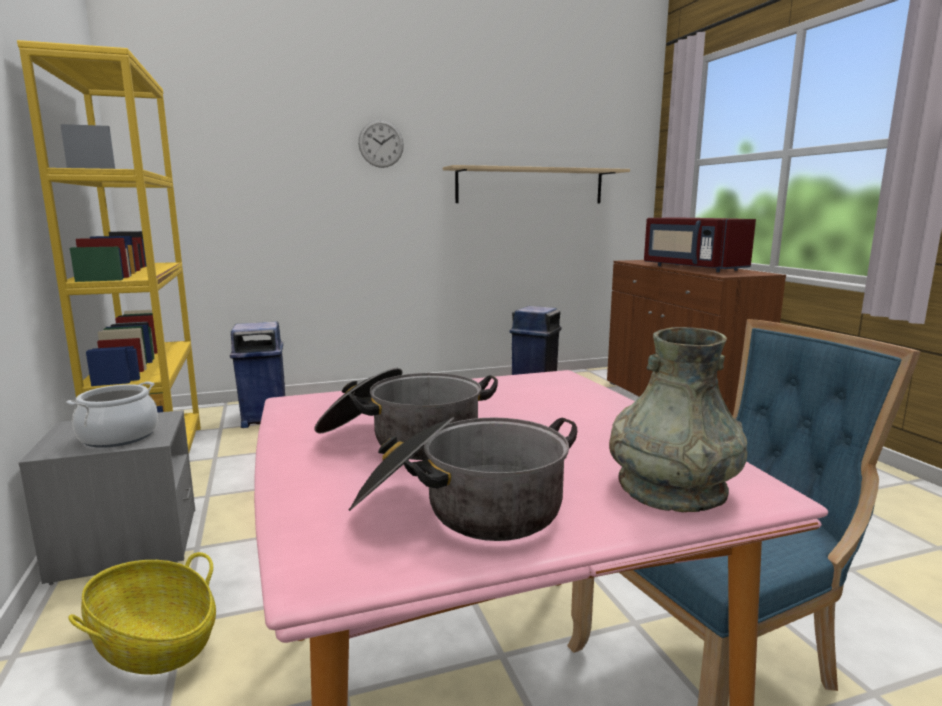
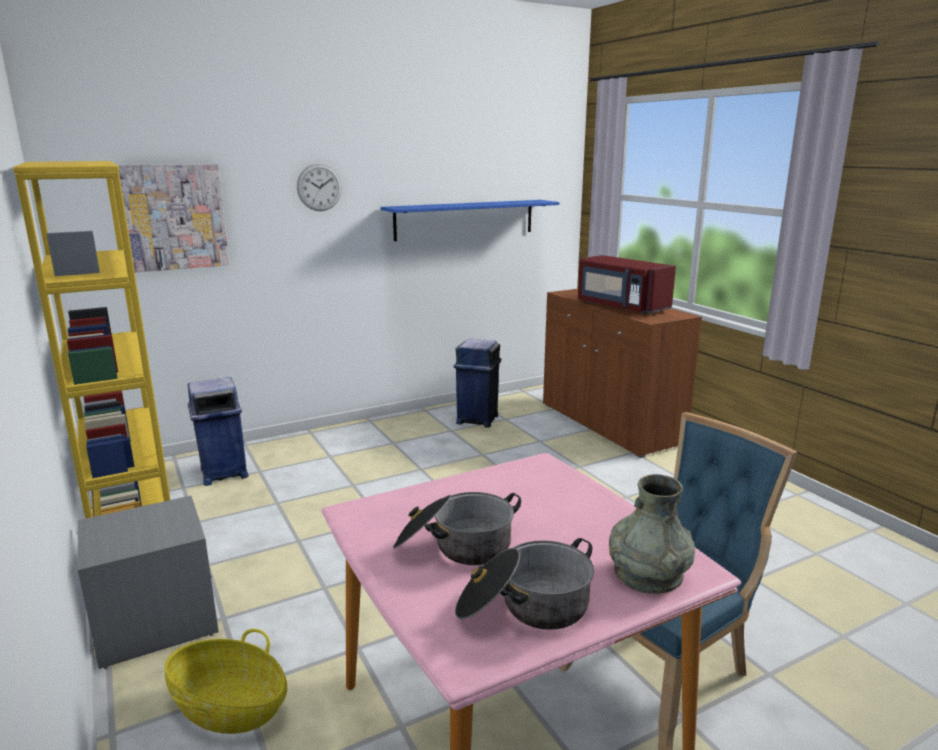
camera: 10 degrees left, 5 degrees up
cooking pot [66,381,158,448] -> none
beige shelf [443,165,630,204] -> blue shelf [381,200,559,241]
none -> picture [119,164,230,272]

